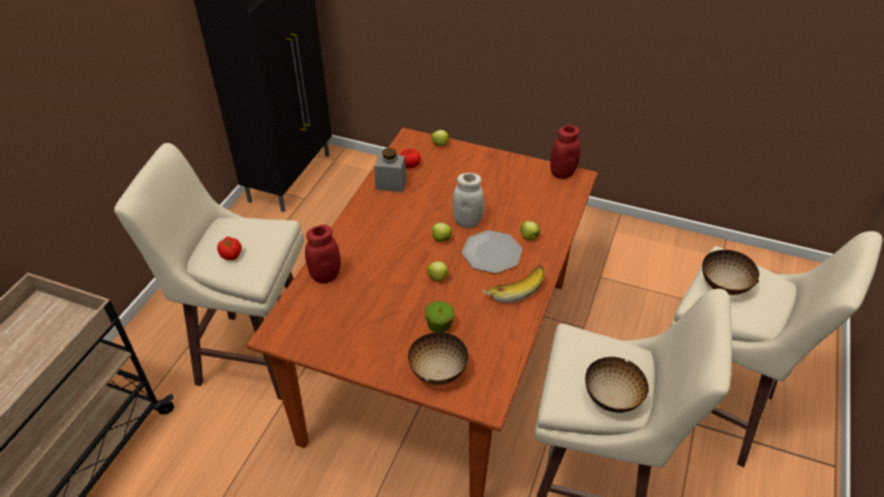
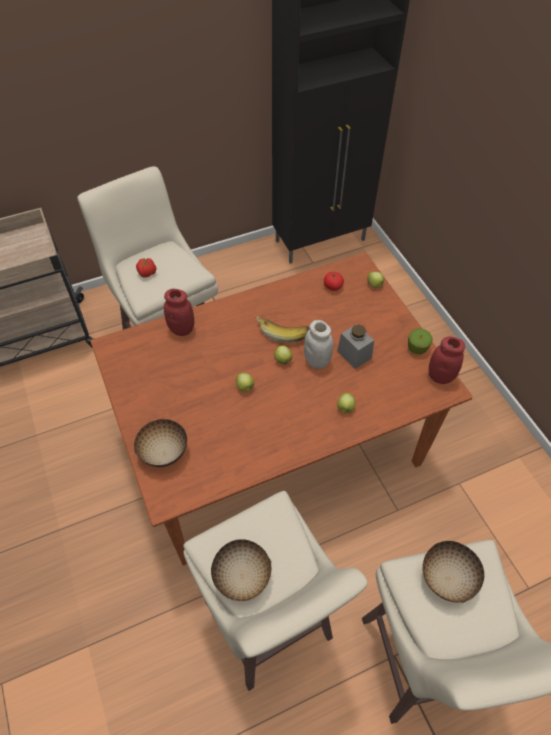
camera: 45 degrees right, 10 degrees up
grey jar [375,148,407,192] -> grey jar moved to [337,324,374,369]
apple [425,301,454,332] -> apple moved to [408,328,433,354]
plate [462,230,522,273] -> none
banana [482,265,545,303] -> banana moved to [256,316,310,343]

